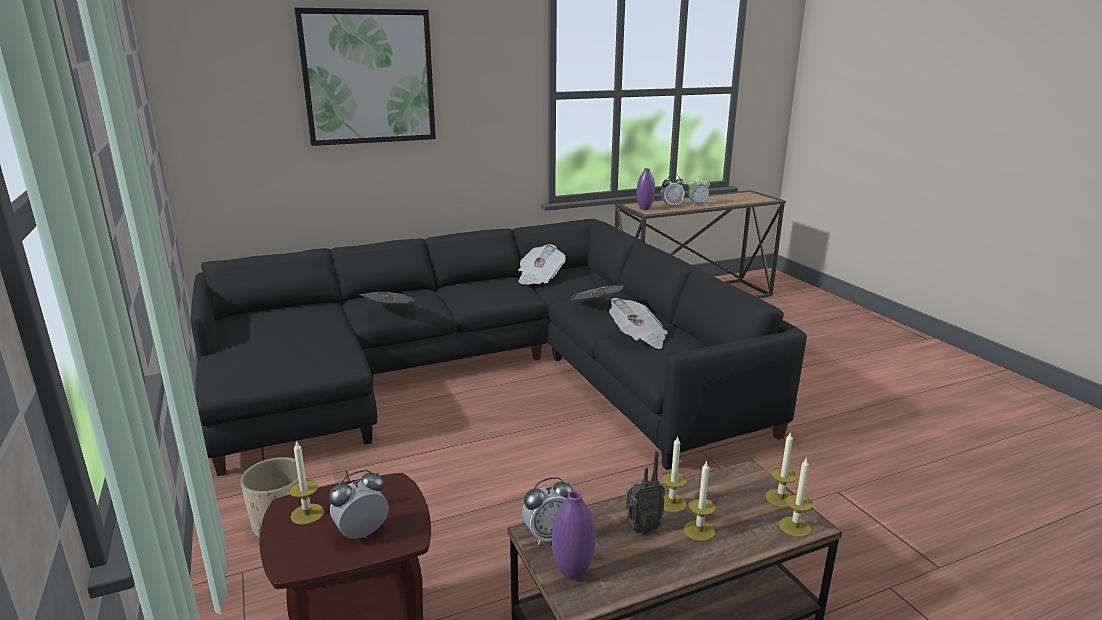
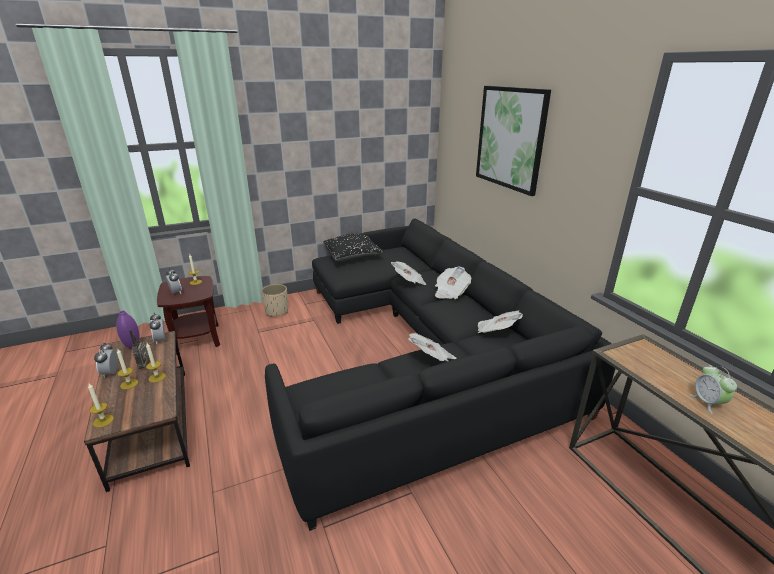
camera: 90 degrees right, 5 degrees up
newspaper [609,298,668,349] -> newspaper moved to [435,267,471,299]
purple vase [637,168,655,210] -> none
alarm clock [660,175,685,206] -> alarm clock moved to [94,343,118,378]
candle [766,432,797,508] -> none
none -> black pillow [323,234,384,262]

